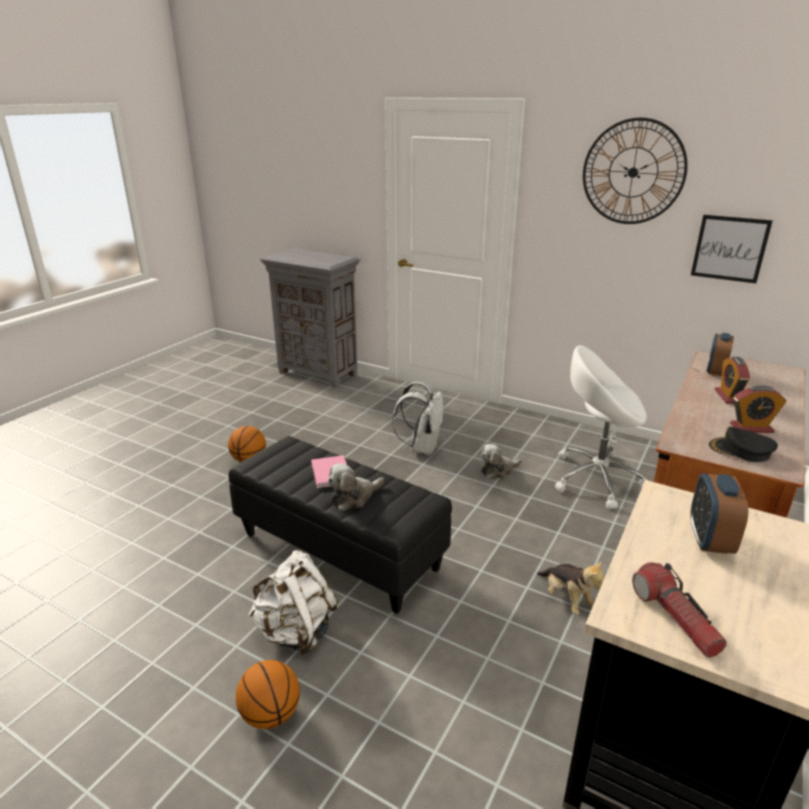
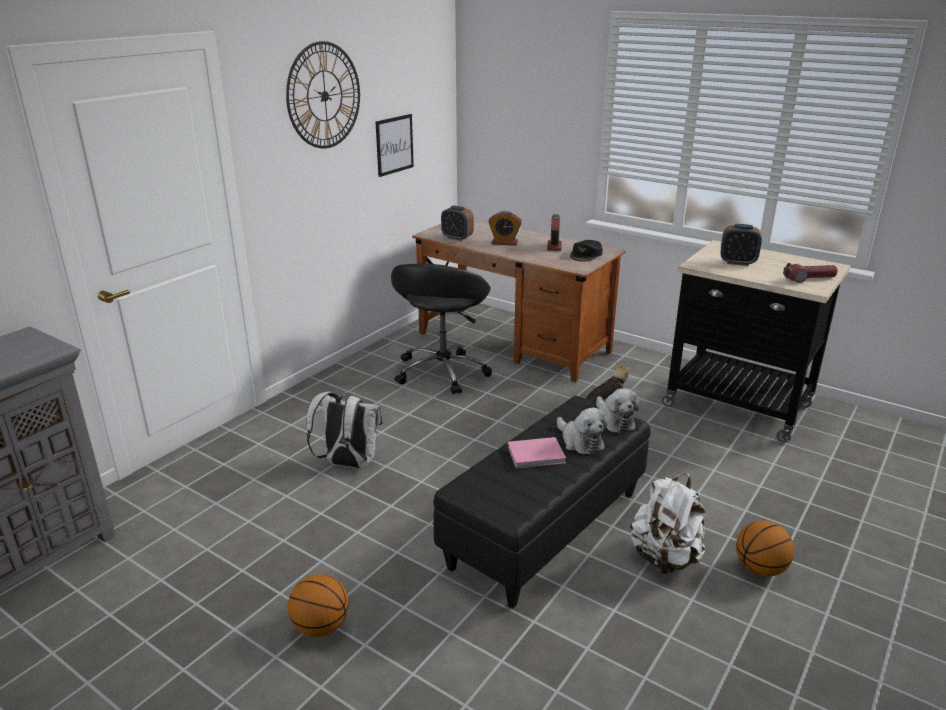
camera: 85 degrees left, 0 degrees up
plush toy [481,444,522,479] -> plush toy moved to [596,389,639,433]
white office chair [555,345,647,509] -> black office chair [391,263,492,394]

